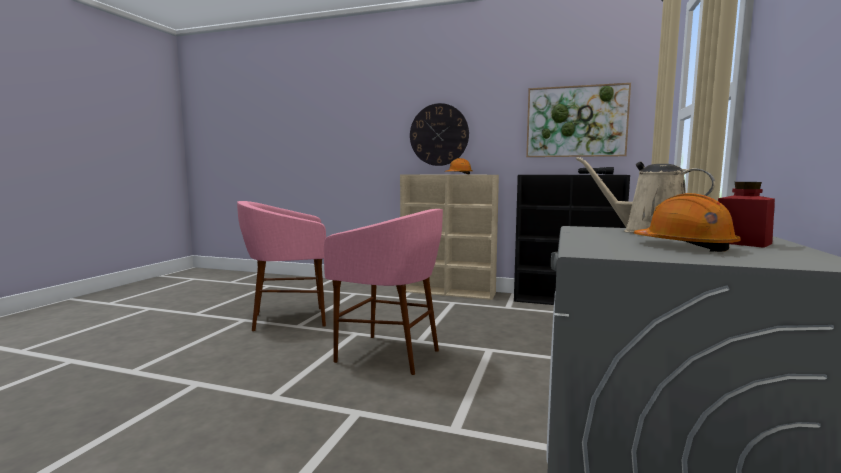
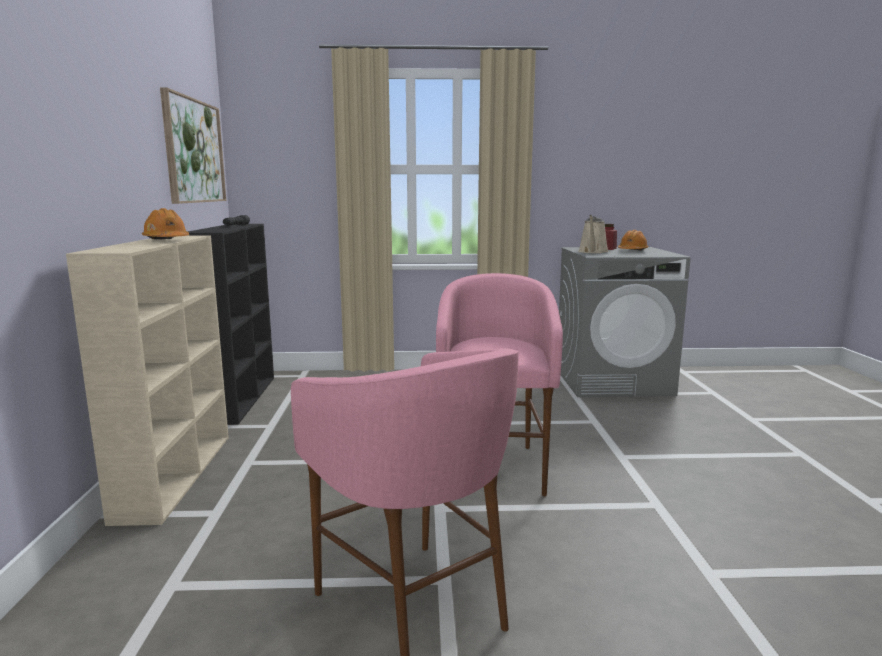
camera: 110 degrees left, 5 degrees up
wall clock [410,103,469,166] -> none

